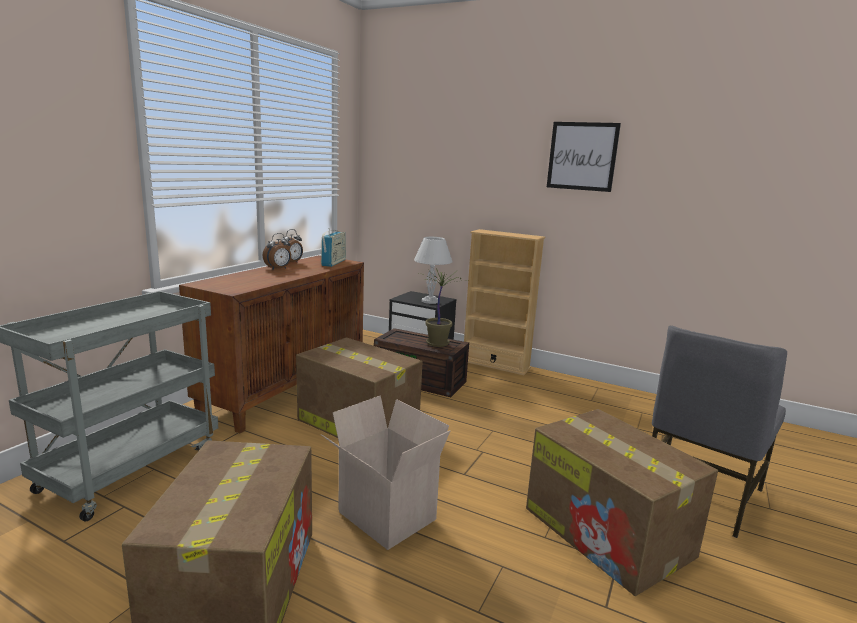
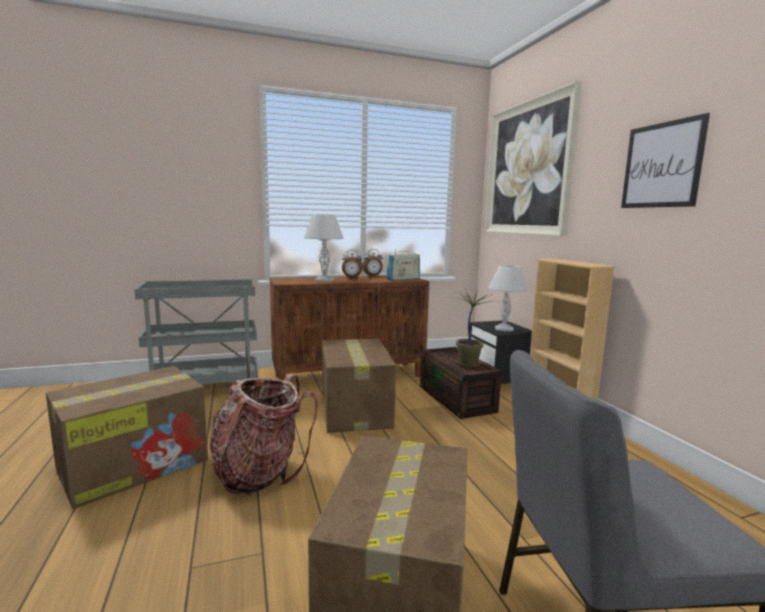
camera: 45 degrees right, 5 degrees down
cardboard box [320,395,450,550] -> backpack [210,373,318,495]
none -> white table lamp [304,214,344,282]
none -> picture [485,81,582,237]

